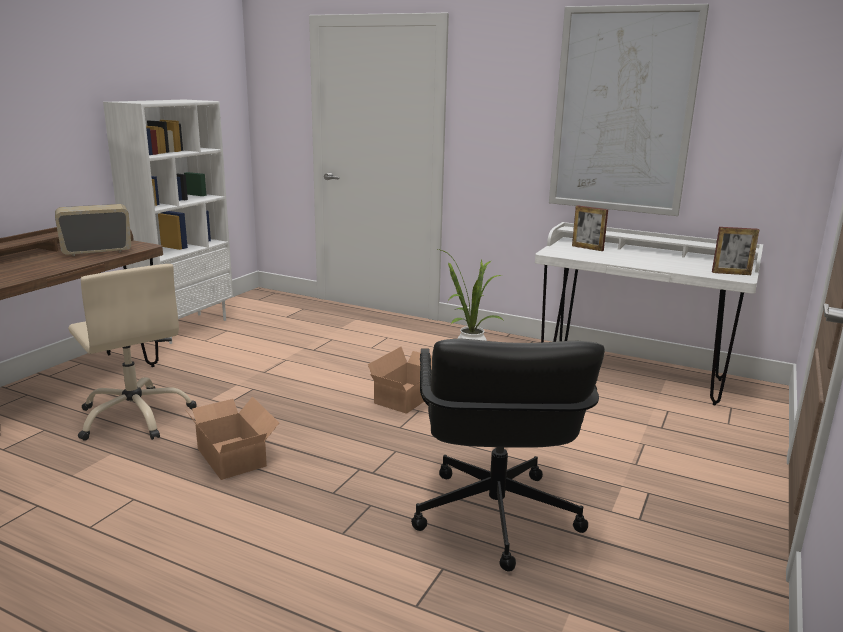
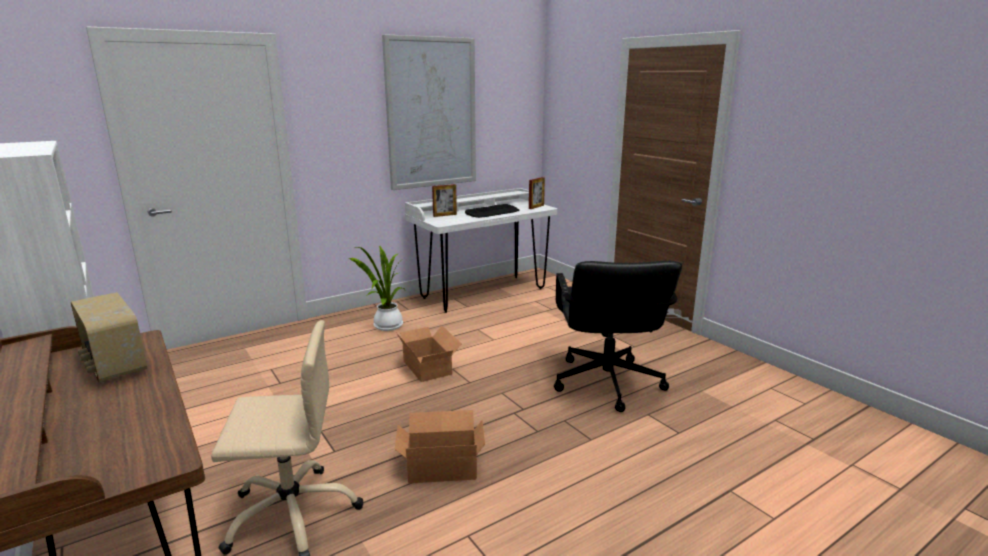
camera: 60 degrees left, 0 degrees up
radio [55,204,131,256] -> radio turned 45 degrees counterclockwise [71,292,147,383]
black office chair [411,338,605,572] -> black office chair turned 60 degrees clockwise [554,261,682,412]
none -> keyboard [465,204,519,218]

